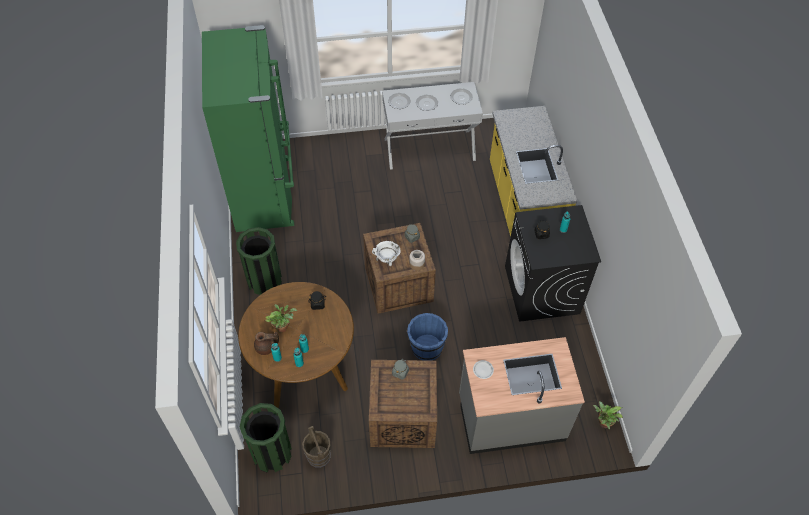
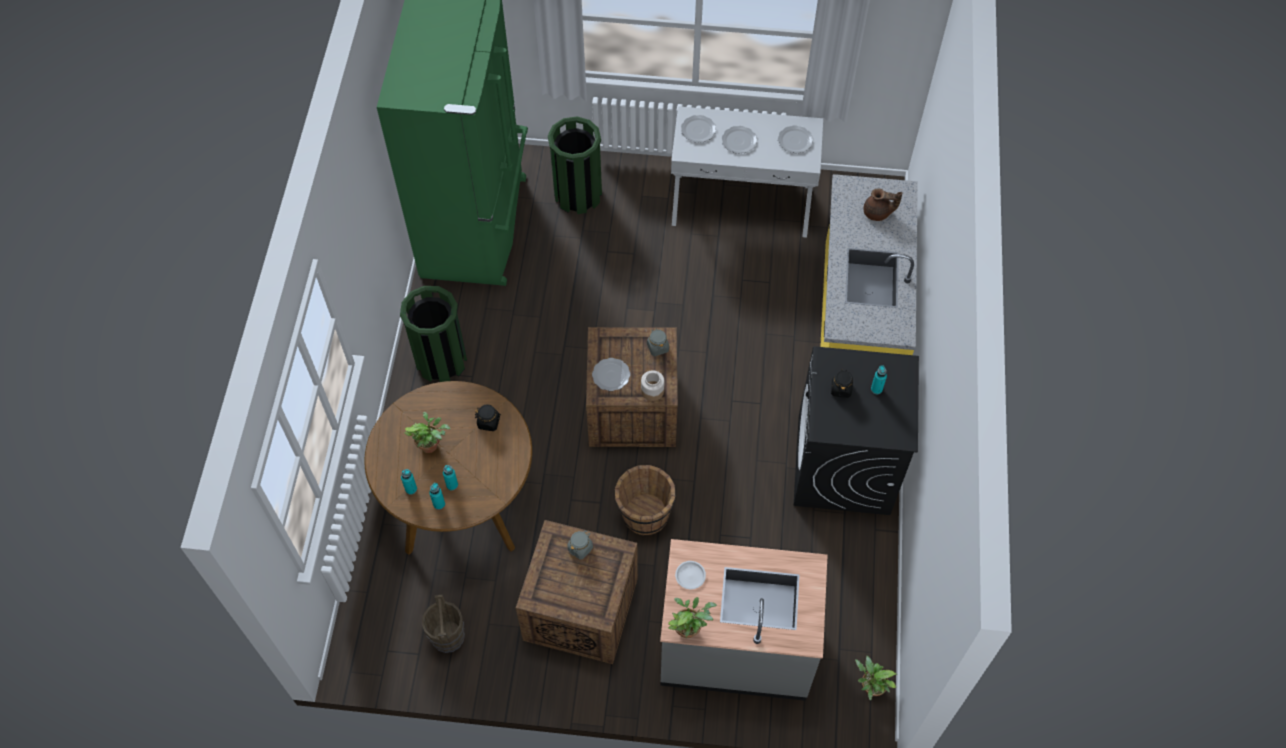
camera: 15 degrees right, 5 degrees up
green trash can [240,403,292,473] -> green trash can moved to [548,116,602,214]
brown teapot [254,332,279,355] -> brown teapot moved to [863,188,902,221]
white cooking pot [372,241,401,266] -> plate [592,358,630,391]
blue bucket [407,313,448,361] -> brown bucket [615,465,675,535]
none -> potted plant [668,597,717,638]

